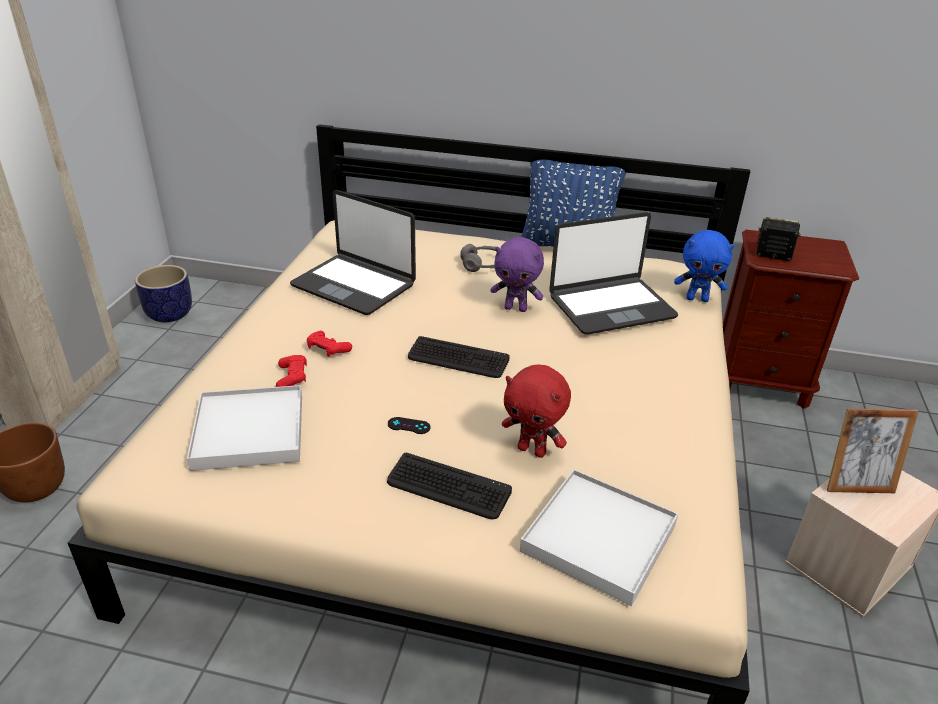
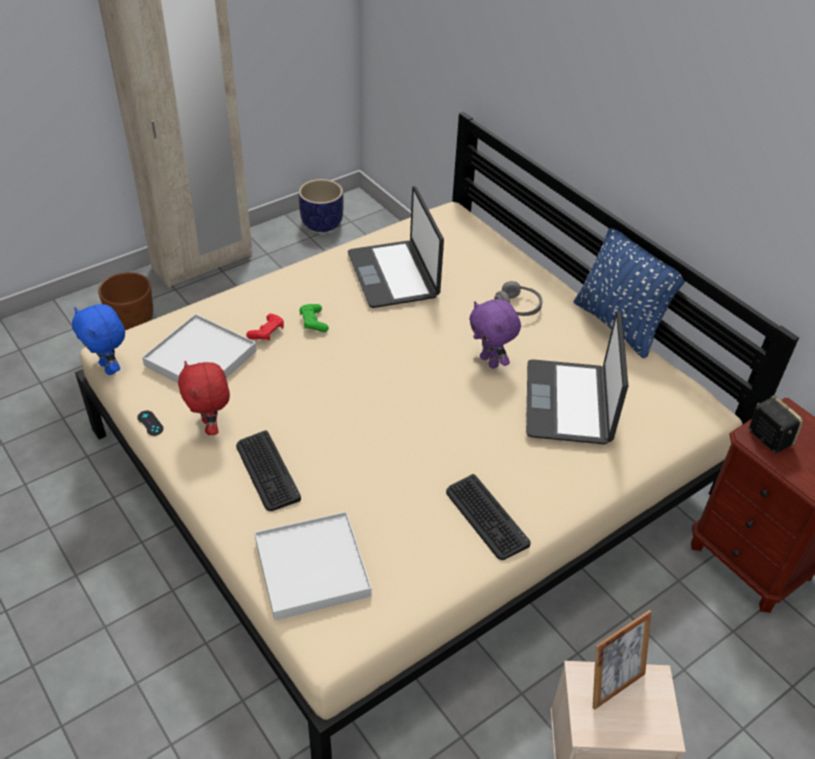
camera: 40 degrees right, 10 degrees up
red game controller [307,331,352,357] -> green game controller [299,304,329,332]
black game controller [388,417,431,434] -> black game controller moved to [137,411,164,436]
keyboard [408,336,510,378] -> keyboard moved to [446,474,531,560]
red plush toy [502,365,571,458] -> red plush toy moved to [178,361,230,435]
laptop [549,212,678,335] -> laptop turned 75 degrees clockwise [526,311,628,445]
blue plush toy [674,230,734,302] -> blue plush toy moved to [72,304,125,375]
picture frame [827,408,919,493] -> picture frame turned 75 degrees counterclockwise [593,610,652,710]

